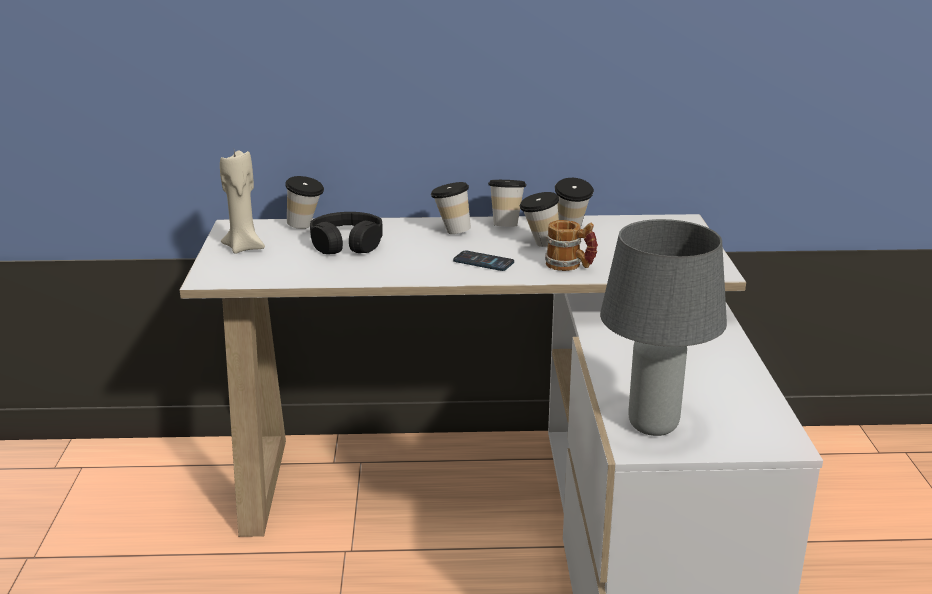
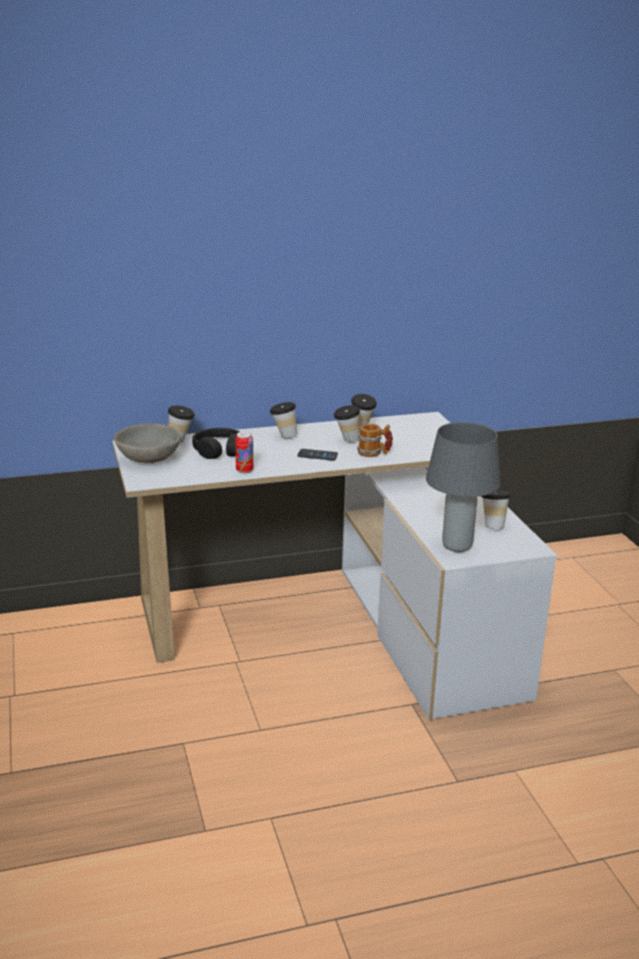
camera: 15 degrees left, 0 degrees up
beige candle [220,150,265,254] -> grey bowl [114,423,180,463]
cup [488,180,527,227] -> cup moved to [481,490,511,529]
none -> can [235,431,253,474]

